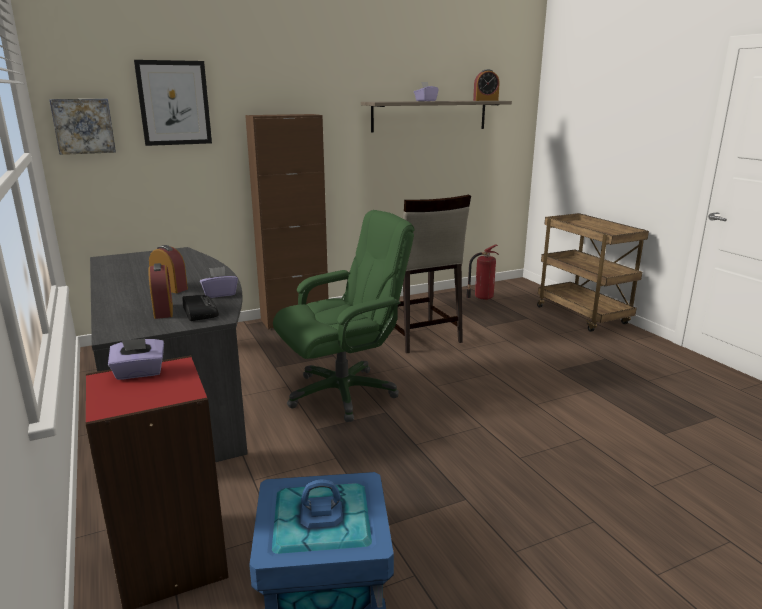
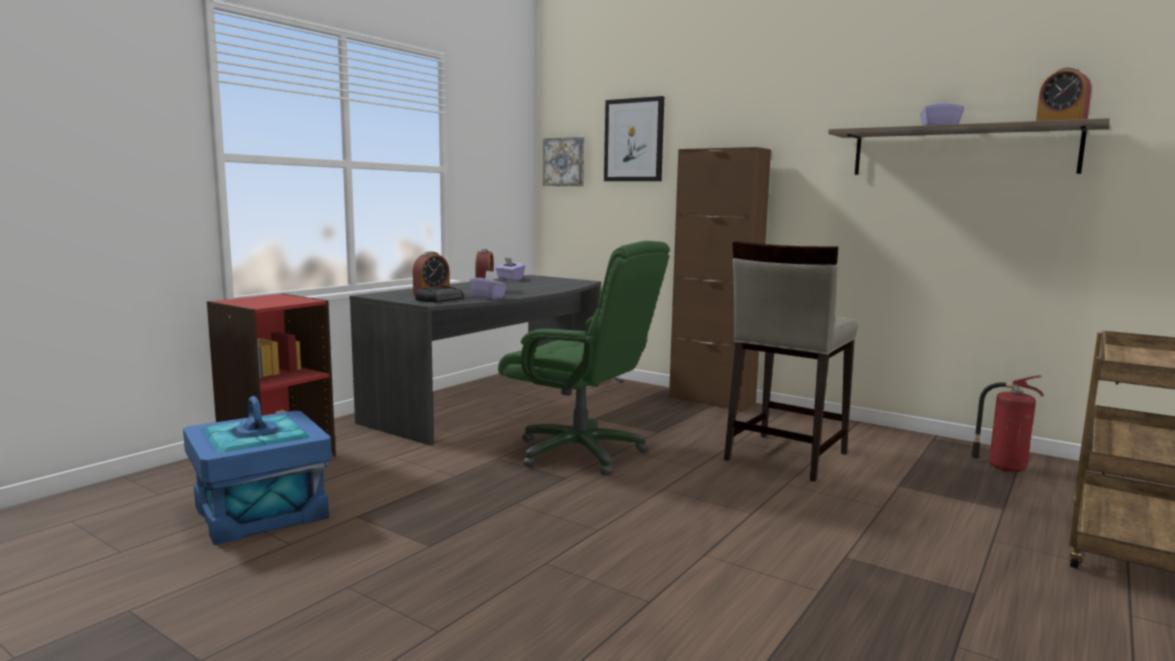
camera: 60 degrees right, 10 degrees down
purple tissue box [108,338,164,380] -> purple tissue box moved to [495,257,525,280]

